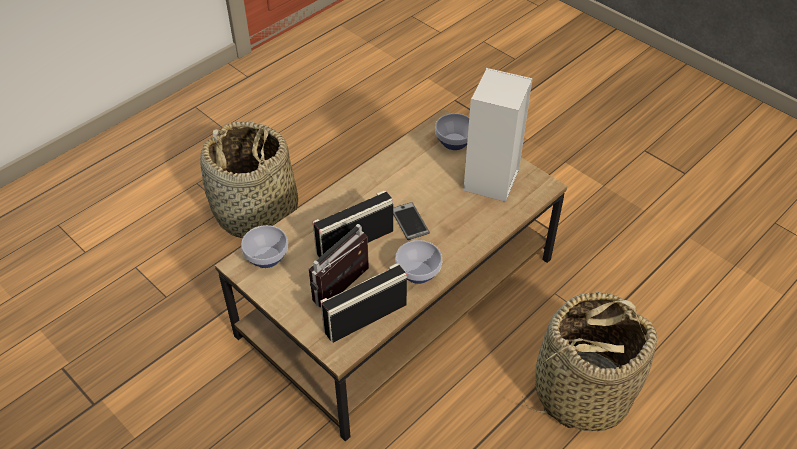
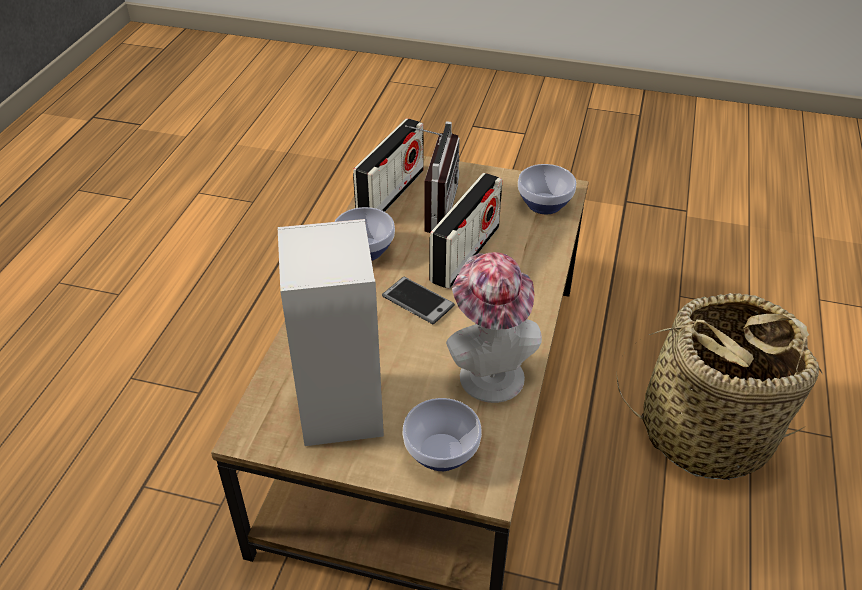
camera: 150 degrees right, 5 degrees down
basket [523,292,657,431] -> none
none -> hat [446,252,542,403]

